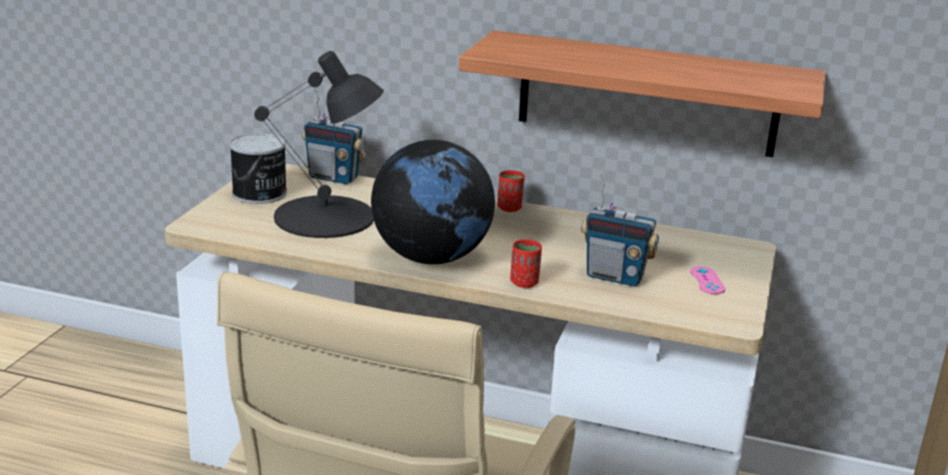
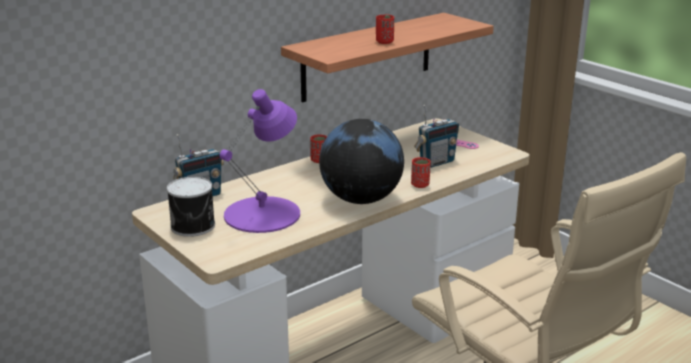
camera: 55 degrees left, 0 degrees up
black table lamp [254,51,384,238] -> purple table lamp [220,89,300,233]
none -> red cup [376,14,394,44]

